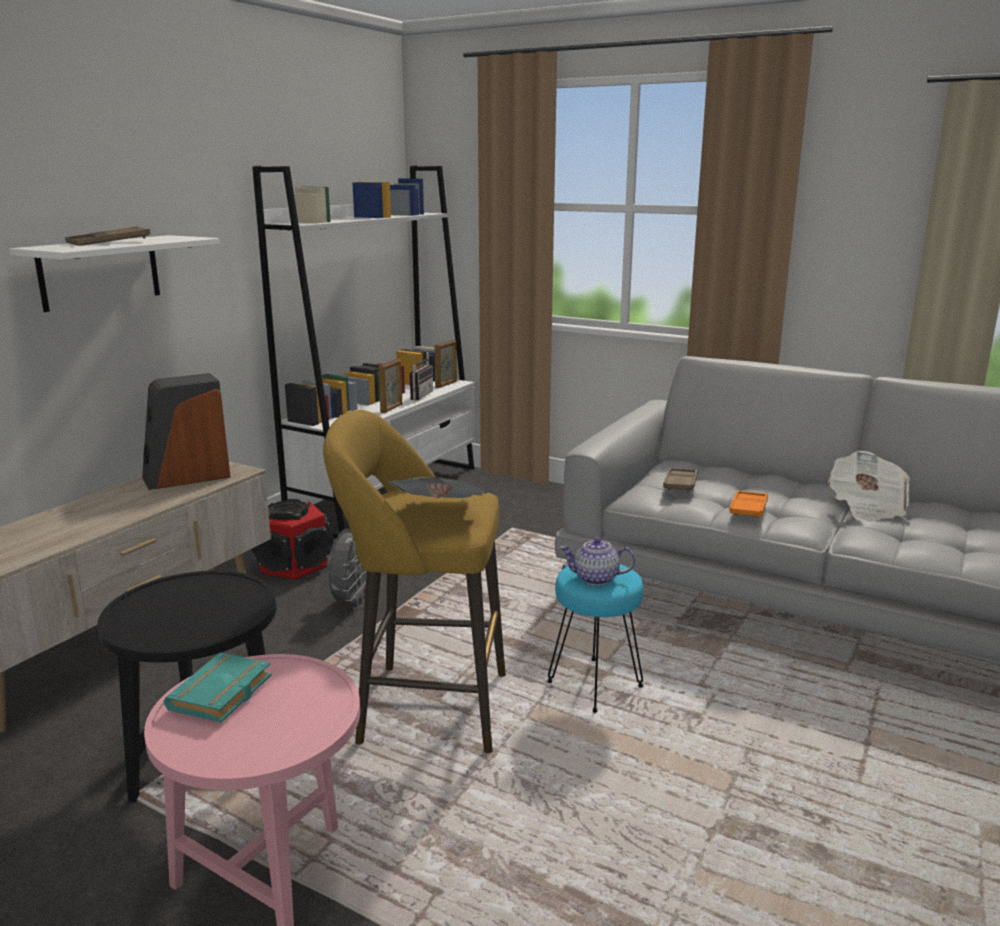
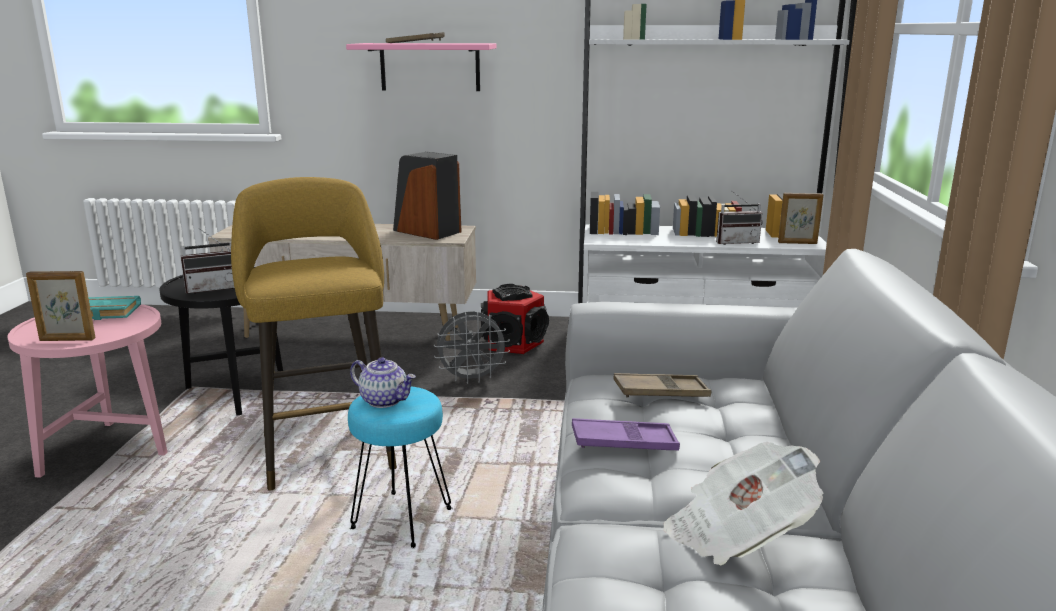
camera: 65 degrees right, 0 degrees up
white shelf [9,235,219,312] -> pink shelf [346,43,497,91]
picture frame [379,359,402,413] -> picture frame moved to [26,271,96,341]
newspaper [386,477,487,498] -> none
teapot [560,537,635,585] -> teapot turned 135 degrees clockwise [350,357,416,408]
orange tray [729,490,768,519] -> purple tray [572,418,680,450]
none -> radio [180,229,235,294]

